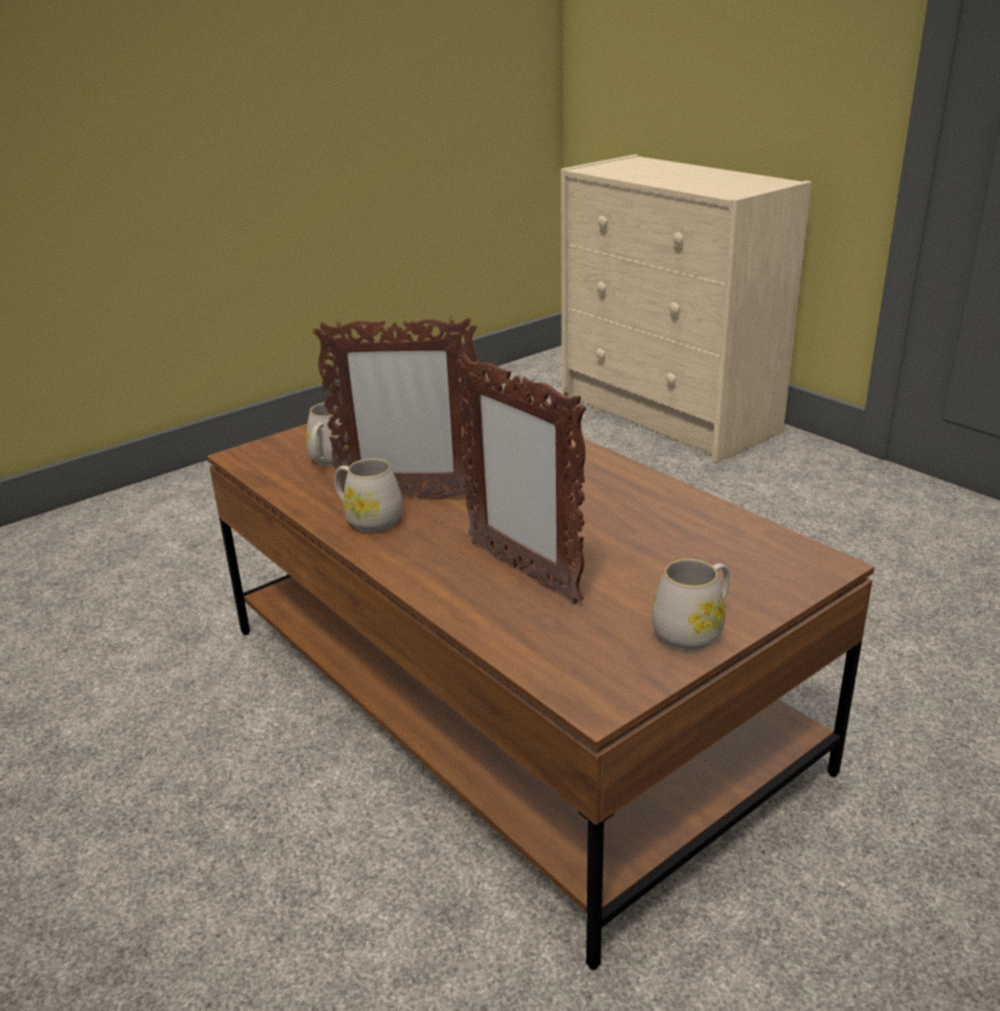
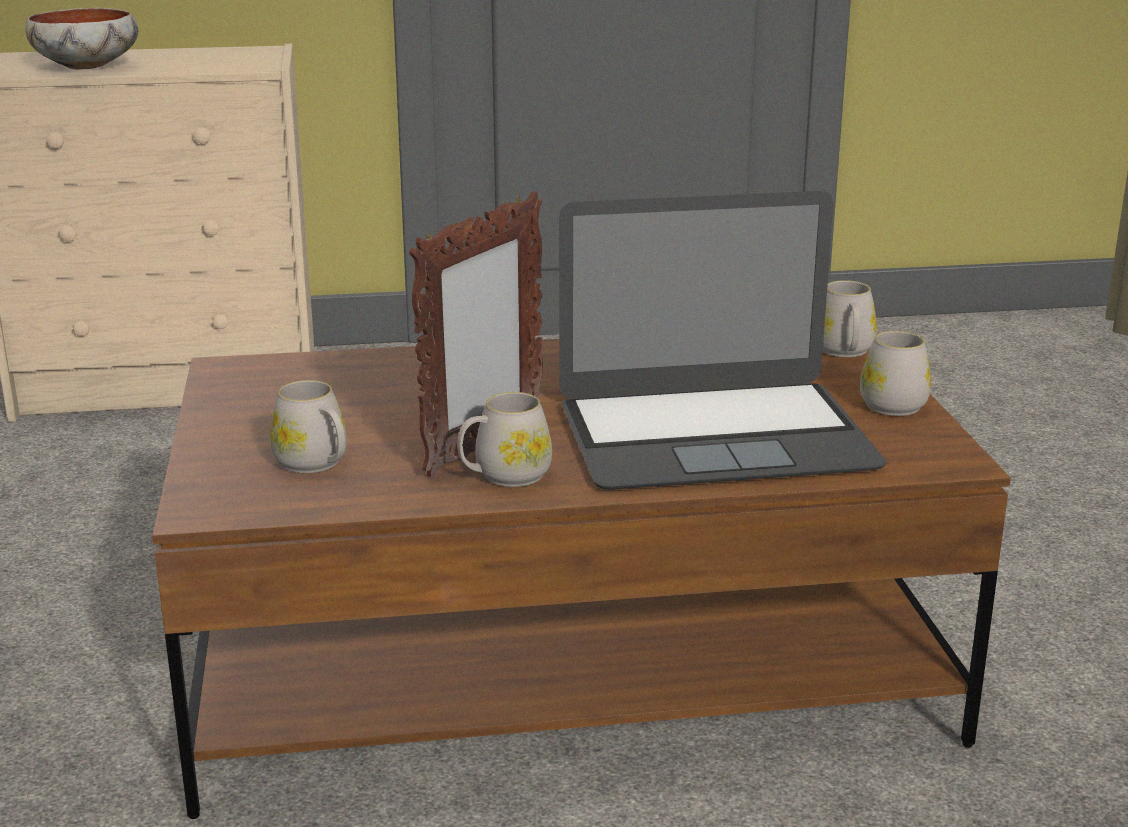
camera: 60 degrees left, 5 degrees down
picture frame [456,354,586,604] -> laptop [559,191,886,490]
none -> bowl [25,8,138,70]
none -> white mug [823,280,877,357]

